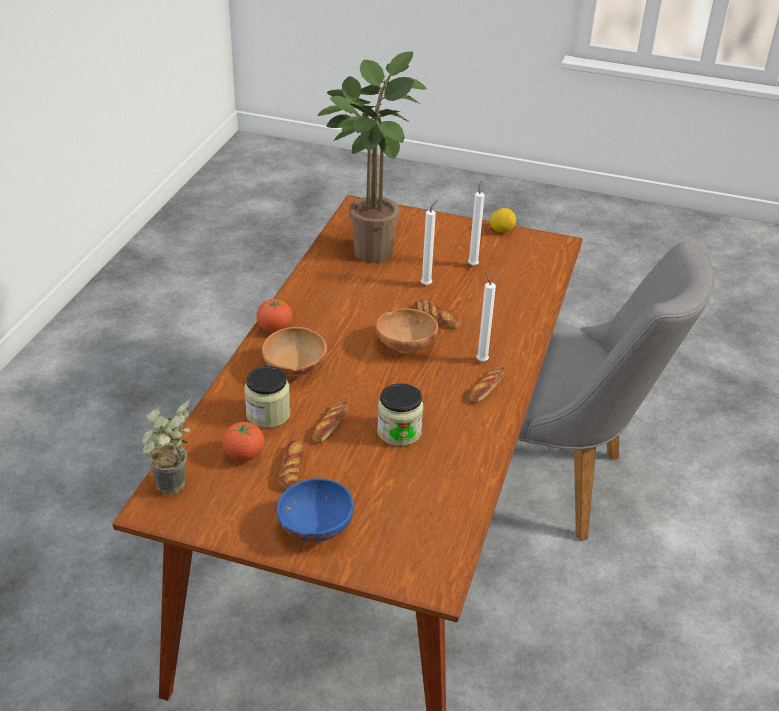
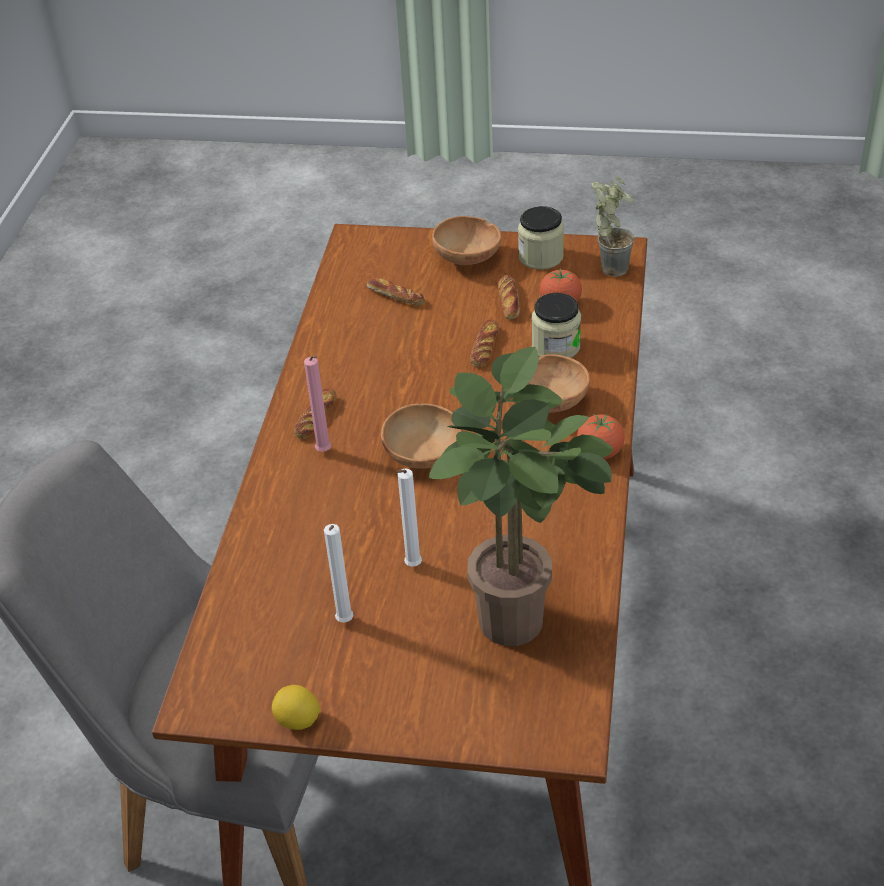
camera: 175 degrees right, 5 degrees up
blue bowl [276,478,354,542] -> brown bowl [432,216,501,265]
jar [377,383,423,446] -> jar moved to [518,206,564,270]
bread [414,299,461,328] -> bread moved to [367,278,425,306]
white candle [476,271,496,362] -> pink candle [304,355,331,452]

